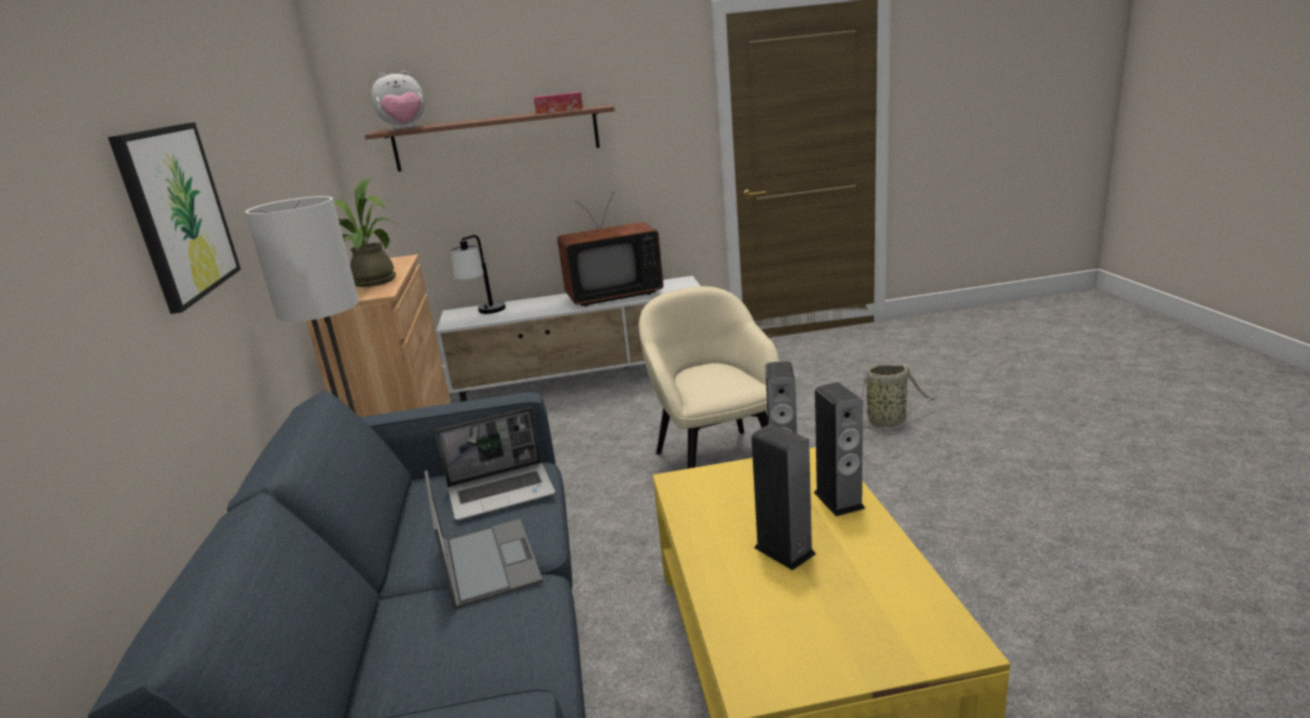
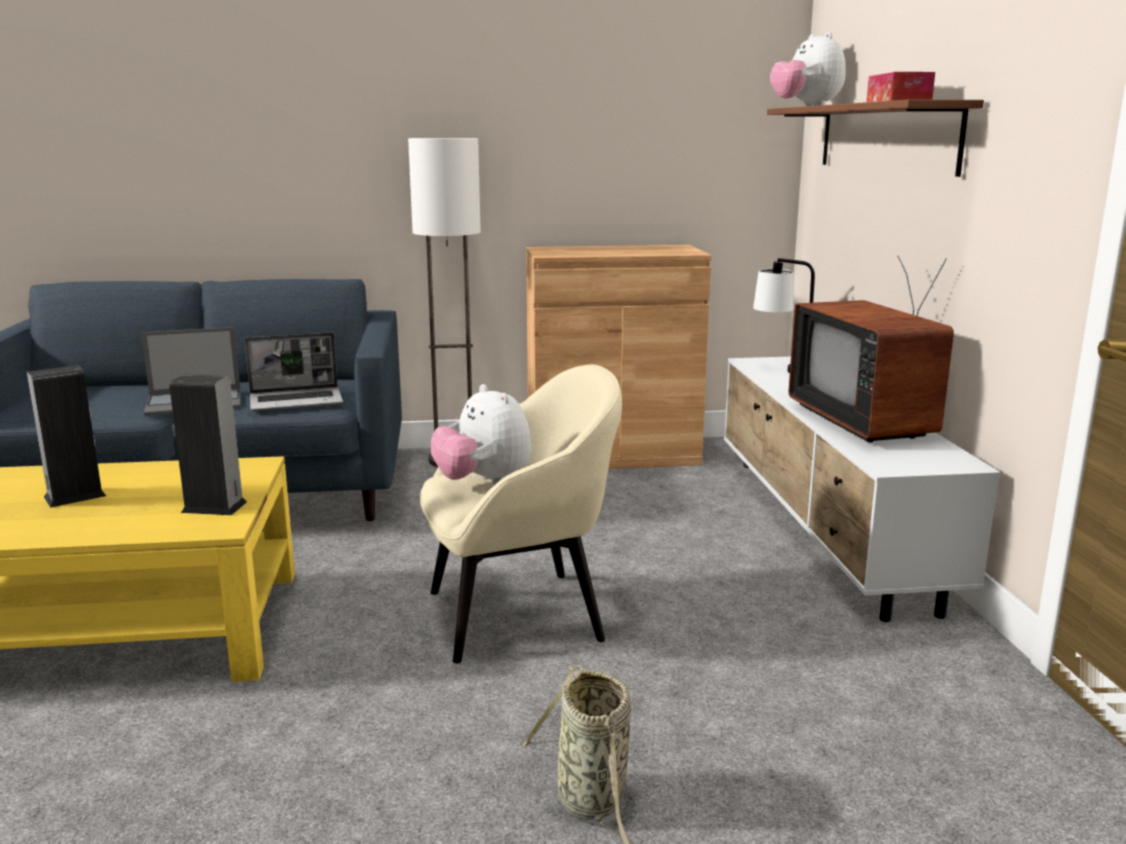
camera: 90 degrees right, 5 degrees down
picture [108,122,241,314] -> none
potted plant [334,178,398,287] -> none
laptop [435,408,556,521] -> laptop turned 90 degrees counterclockwise [245,332,343,411]
speaker [814,382,865,516] -> none
none -> plush toy [431,384,531,484]

